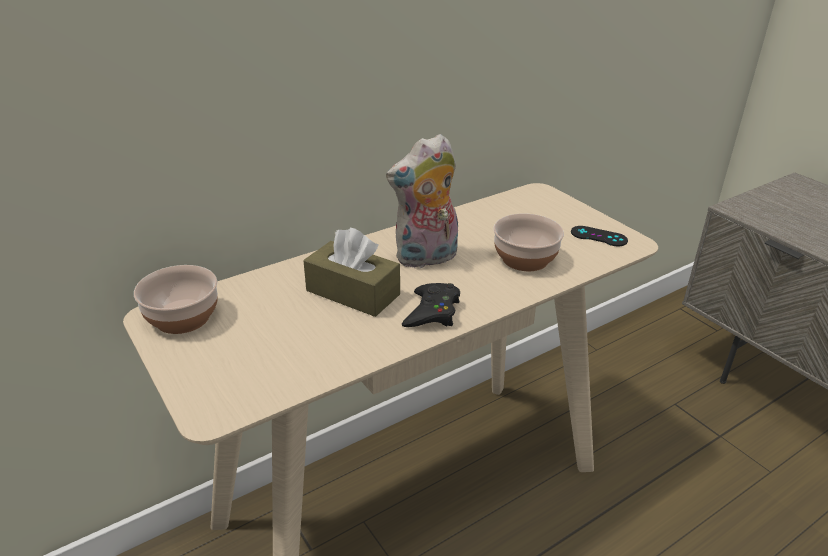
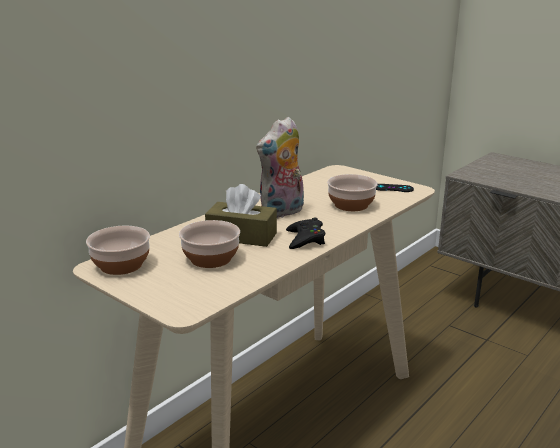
camera: 15 degrees left, 10 degrees down
none -> bowl [179,220,240,268]

